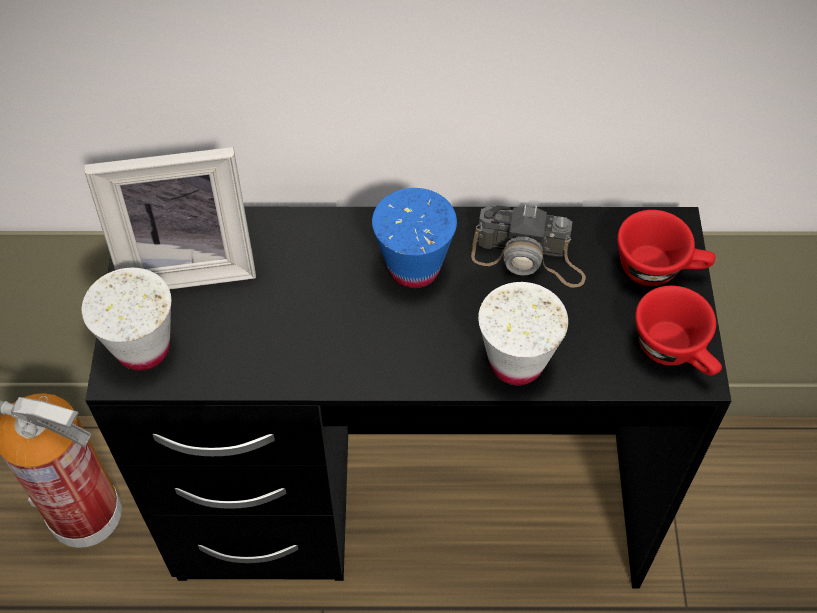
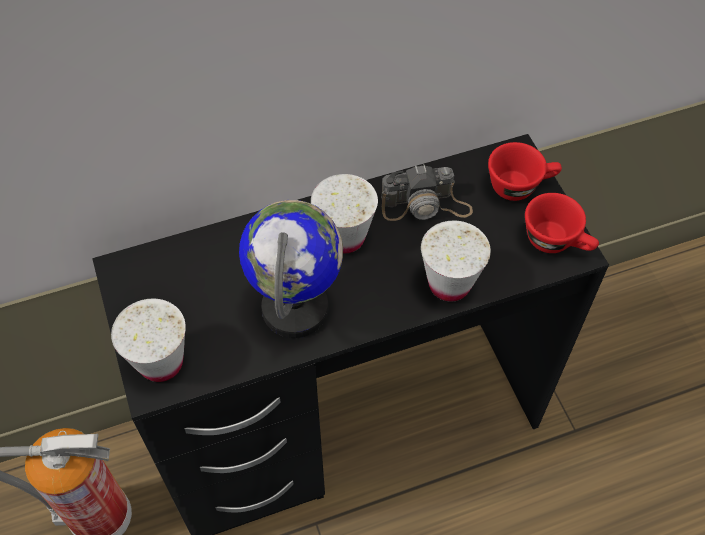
camera: 20 degrees left, 0 degrees up
picture frame [84,147,256,289] -> none
blue cup [372,188,457,288] -> white cup [311,174,378,253]
none -> globe [239,200,343,338]

